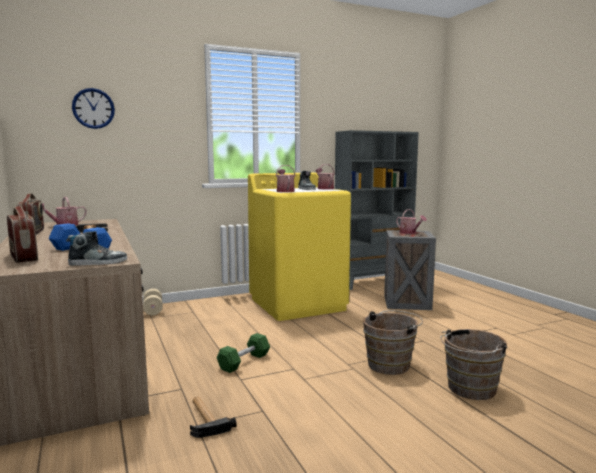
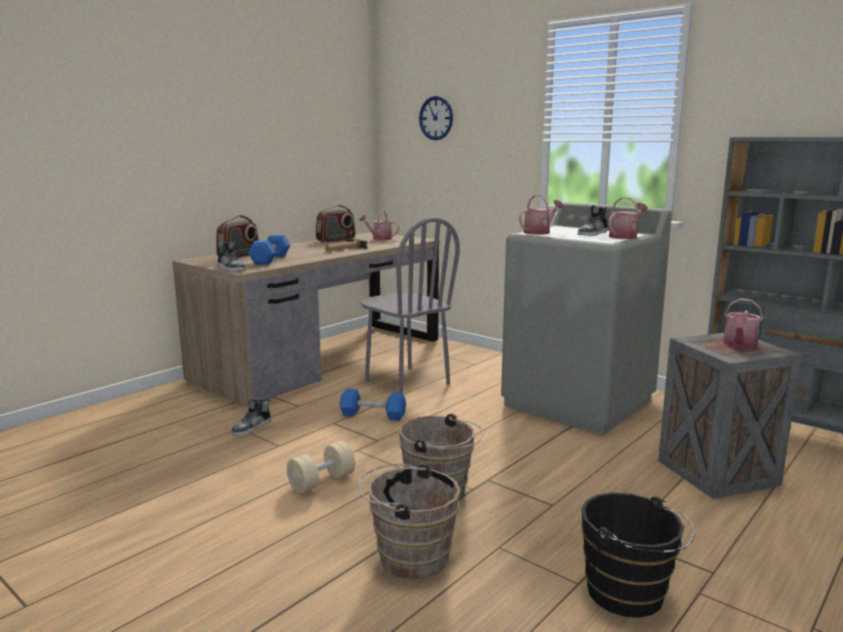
camera: 65 degrees right, 5 degrees up
beige dumbbell [143,289,163,315] -> beige dumbbell moved to [287,441,355,493]
hammer [190,397,237,438] -> shoe [231,398,271,436]
green dumbbell [216,333,270,373] -> blue dumbbell [340,389,406,421]
yellow washing machine [248,173,351,321] -> grey washing machine [501,202,672,435]
none -> grey chair [361,217,460,393]
none -> black bucket [581,492,695,618]

